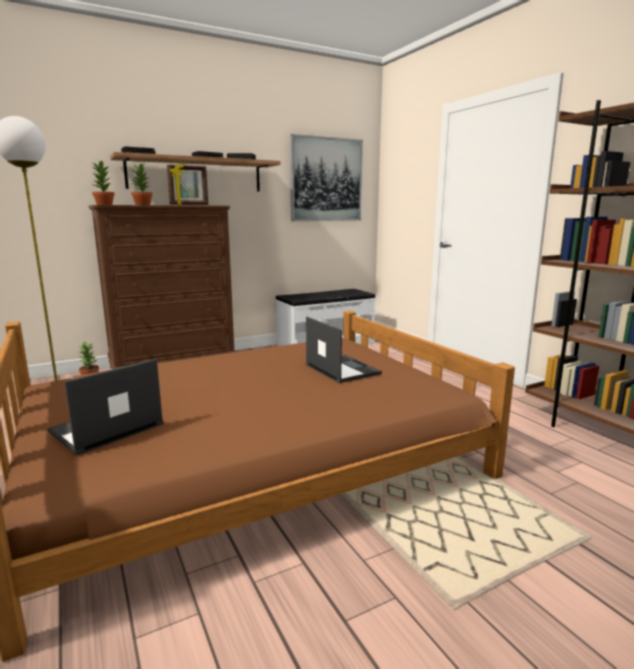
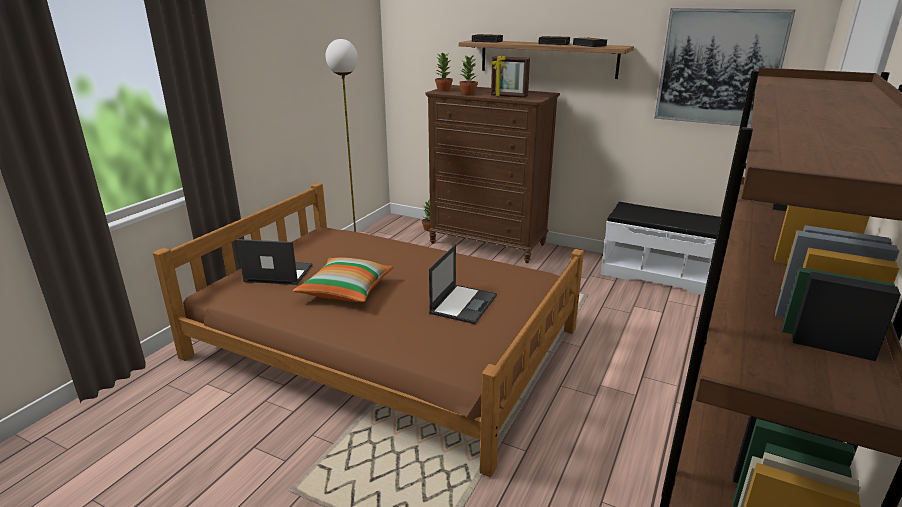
camera: 55 degrees right, 10 degrees up
none -> pillow [293,257,394,302]

